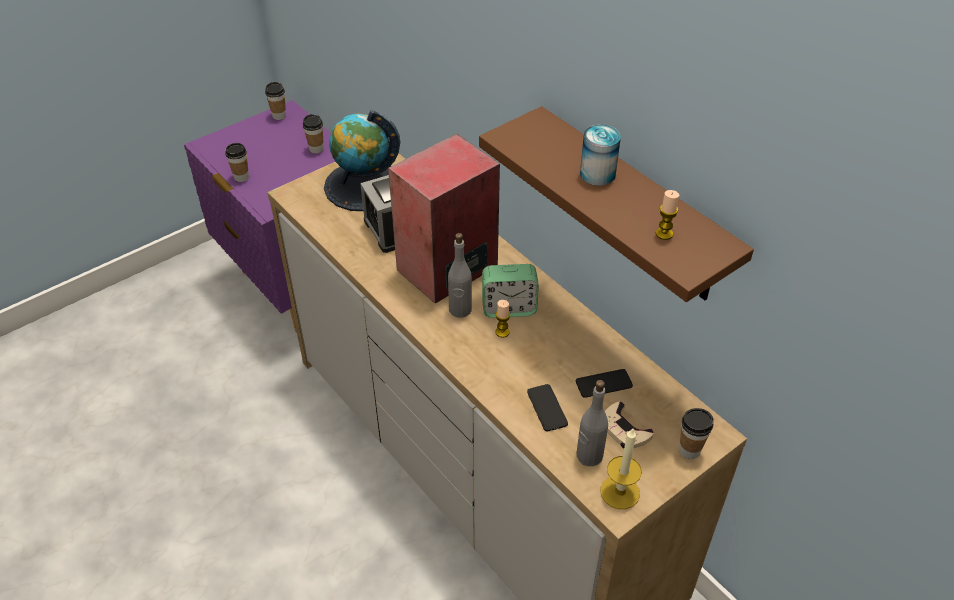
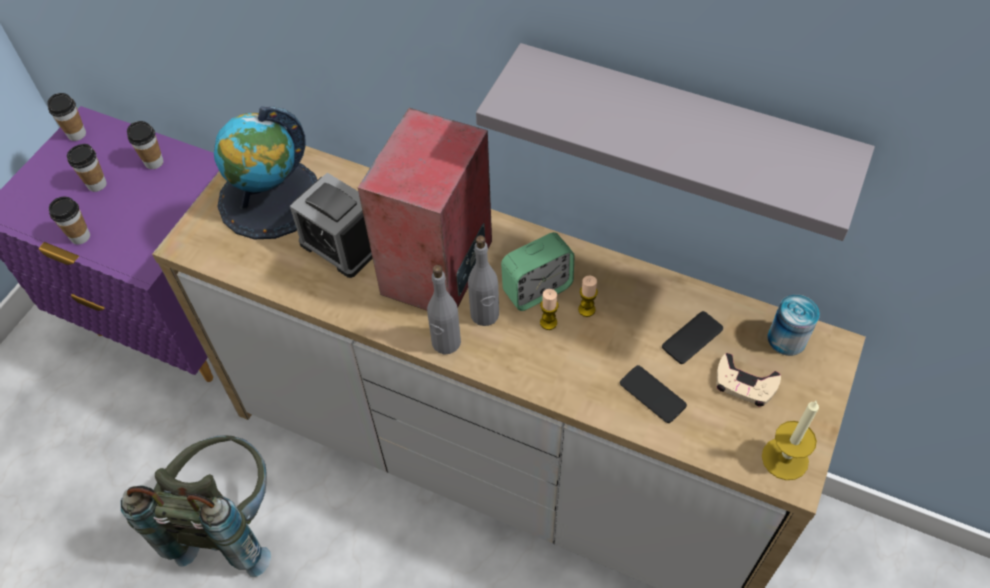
camera: 25 degrees left, 10 degrees up
brown shelf [479,106,754,302] -> grey shelf [476,43,875,241]
grey bottle [577,380,608,466] -> grey bottle moved to [427,265,461,355]
can [580,125,621,186] -> can moved to [768,295,820,356]
candle [656,190,679,240] -> candle moved to [578,276,598,317]
cup [679,408,714,459] -> cup moved to [67,144,107,192]
none -> grey backpack [121,435,271,577]

